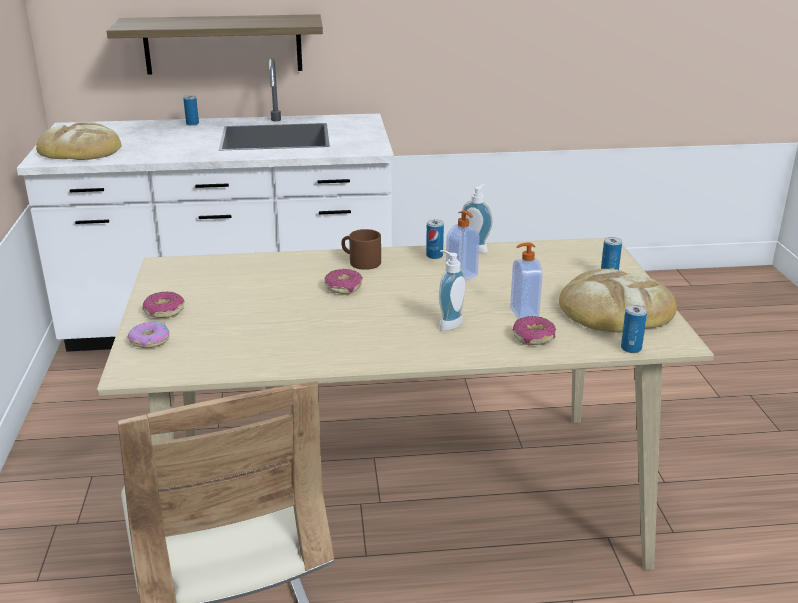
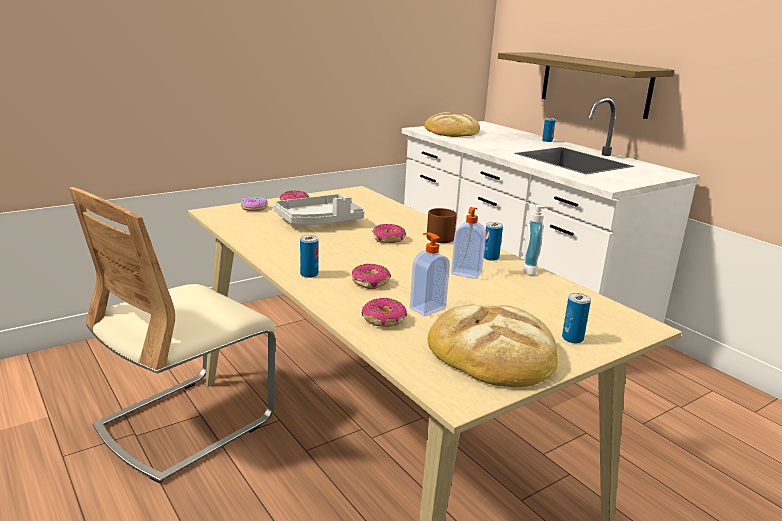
camera: 60 degrees right, 5 degrees down
soap dispenser [439,250,466,331] -> donut [352,264,391,289]
can [621,305,647,353] -> can moved to [300,235,319,278]
none -> grey tray [274,194,365,225]

